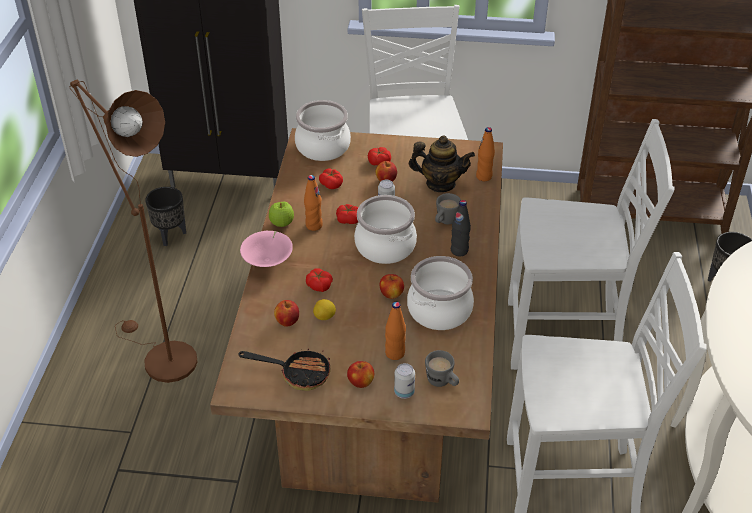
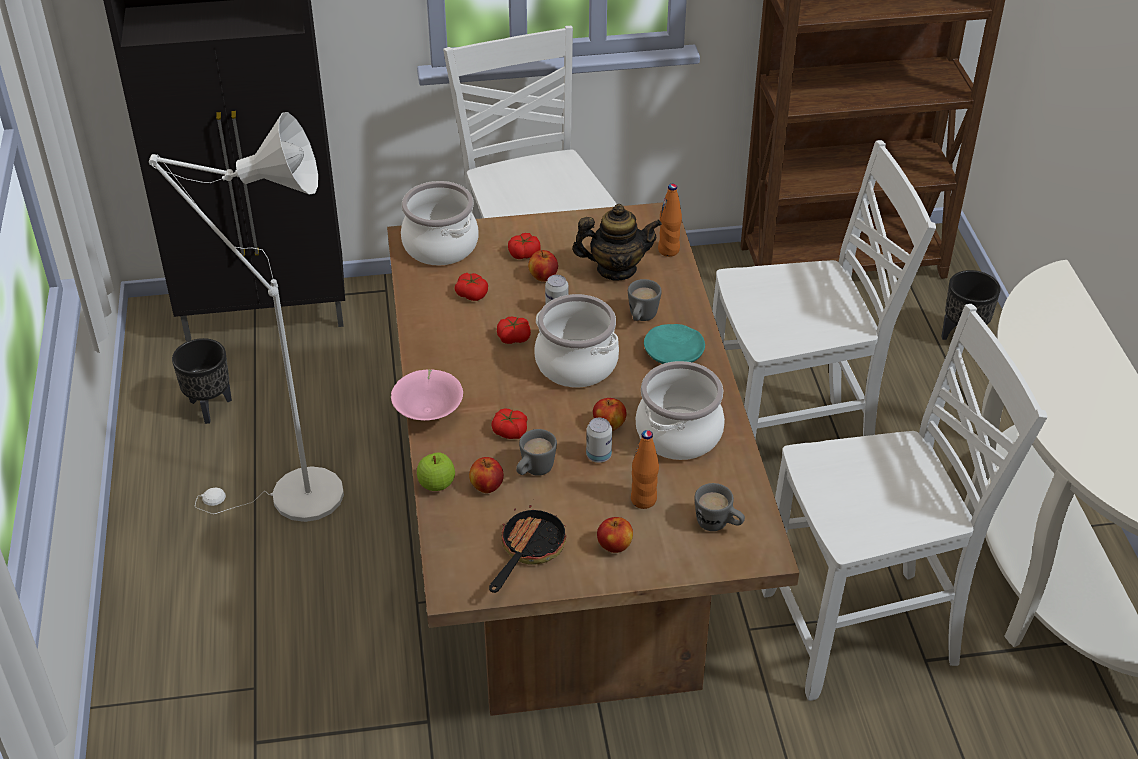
camera: 15 degrees left, 0 degrees up
brown floor lamp [70,80,198,383] -> none
frying pan [238,348,331,391] -> frying pan turned 60 degrees counterclockwise [489,505,566,593]
apple [269,202,294,227] -> apple moved to [417,452,455,491]
orange bottle [304,175,323,231] -> none
lemon [313,299,336,320] -> grey mug [516,429,557,476]
can [394,363,415,399] -> can moved to [586,418,612,463]
black bottle [451,200,471,256] -> turquoise plate [644,324,705,364]
none -> white floor lamp [149,112,344,522]

